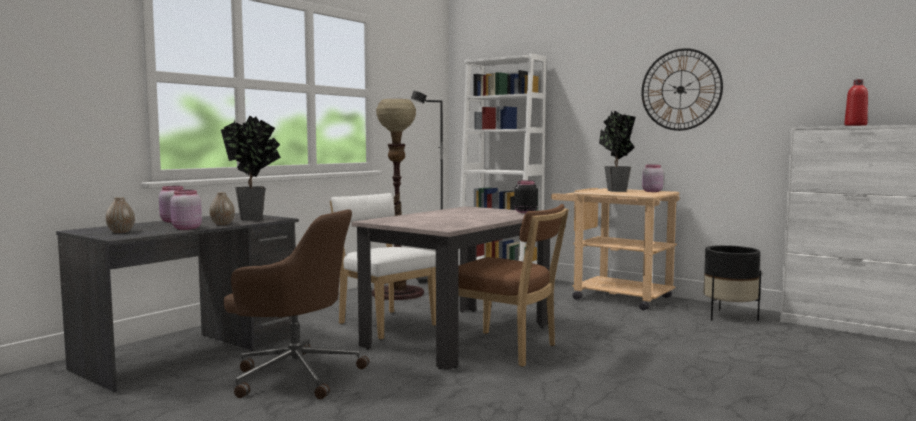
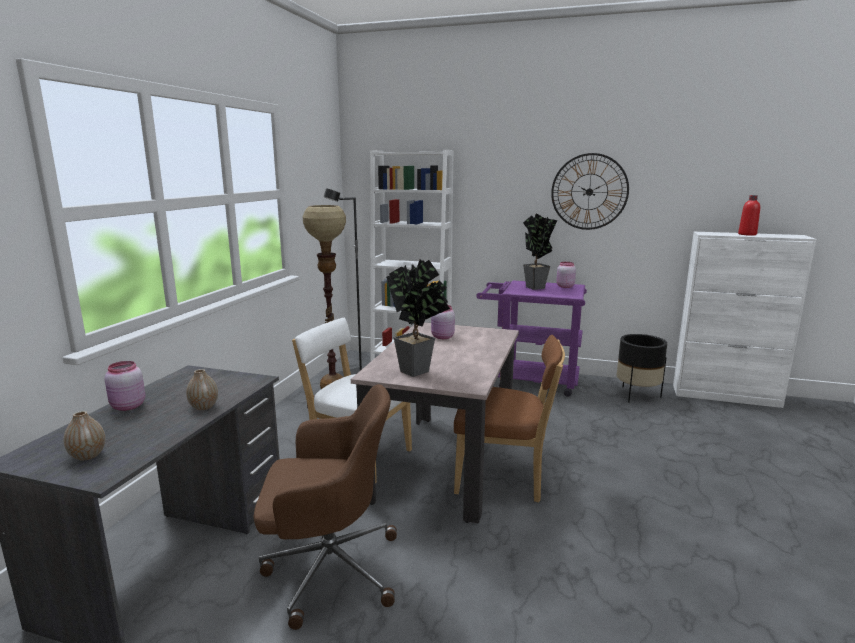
camera: 20 degrees left, 10 degrees up
pink jar [170,190,202,230] -> pink jar moved to [431,305,455,339]
potted plant [221,116,281,220] -> potted plant moved to [386,260,450,377]
black jar [514,181,538,213] -> none
beige cart [551,188,680,310] -> purple cart [476,281,587,397]

